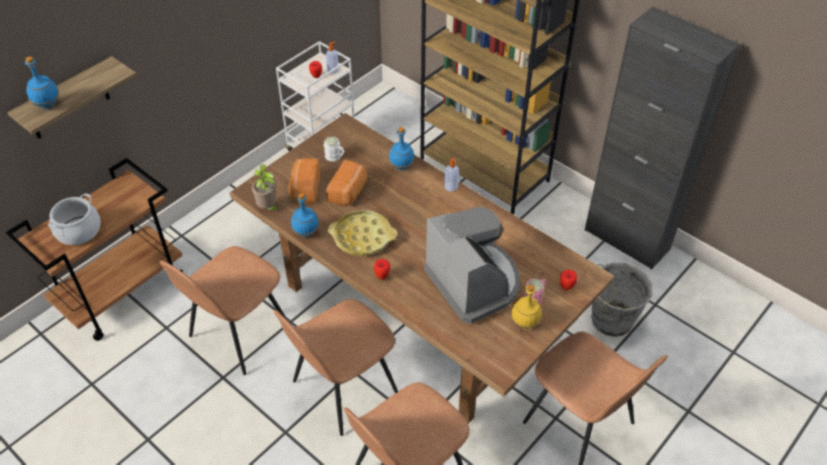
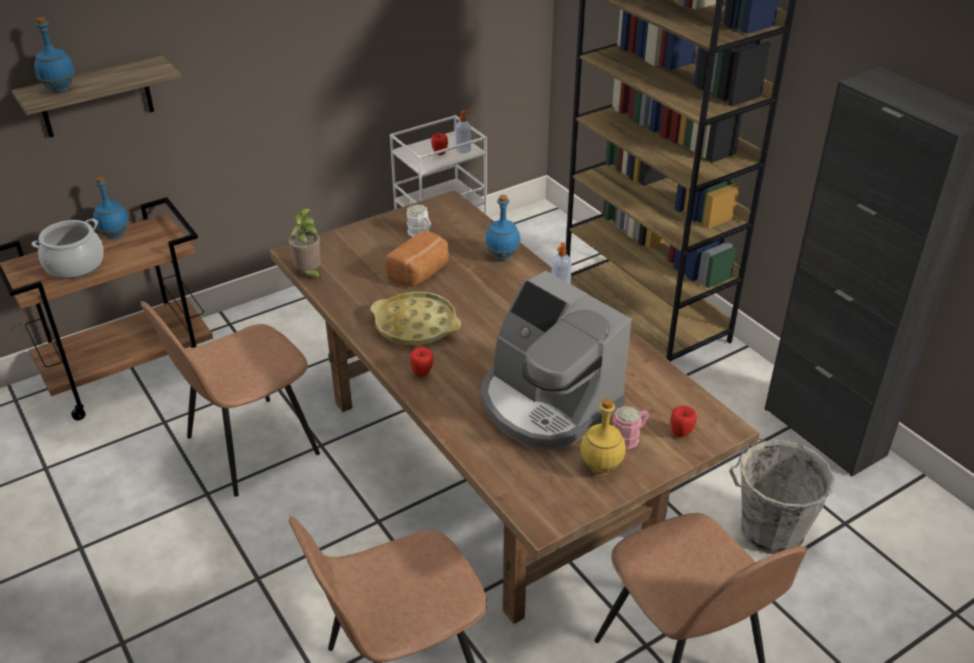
camera: 15 degrees right, 10 degrees down
brown chair [274,299,398,436] -> none
bread [289,158,320,203] -> none
blue bottle [291,193,319,237] -> blue bottle moved to [93,177,129,239]
coffee machine [424,207,520,324] -> coffee machine turned 150 degrees clockwise [481,271,632,450]

